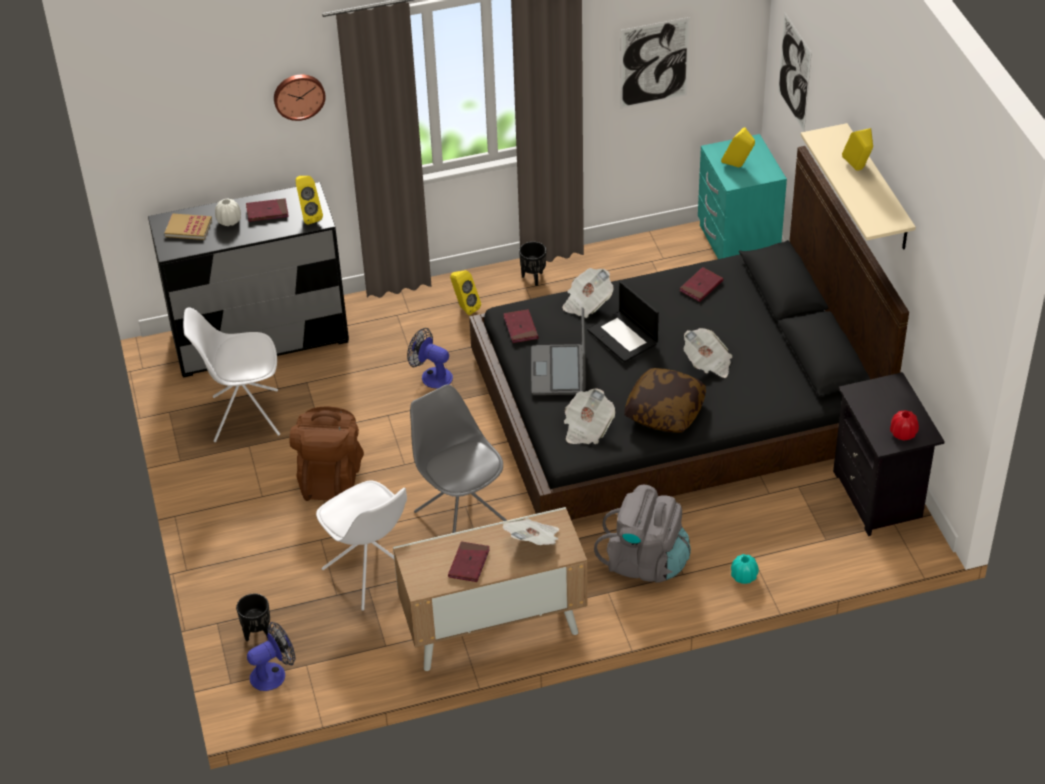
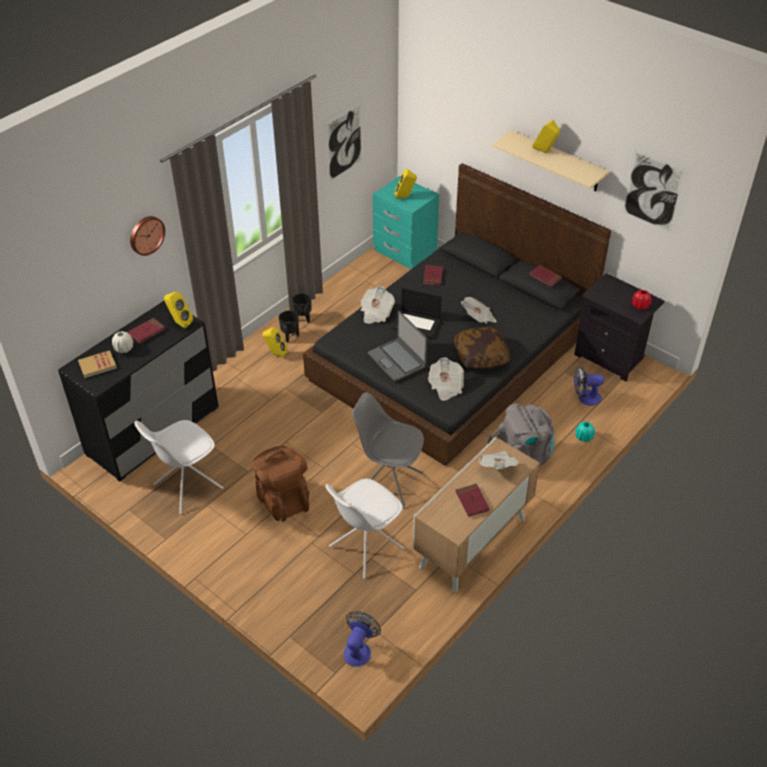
camera: 35 degrees left, 0 degrees up
black planter [236,594,271,641] -> black planter moved to [279,310,299,342]
white chair [316,480,407,611] -> white chair turned 120 degrees clockwise [326,479,404,579]
fan [407,328,453,389] -> fan moved to [574,366,604,406]
red book [503,309,538,343] -> red book moved to [529,265,562,287]
picture [778,12,812,132] -> picture moved to [622,149,685,233]

